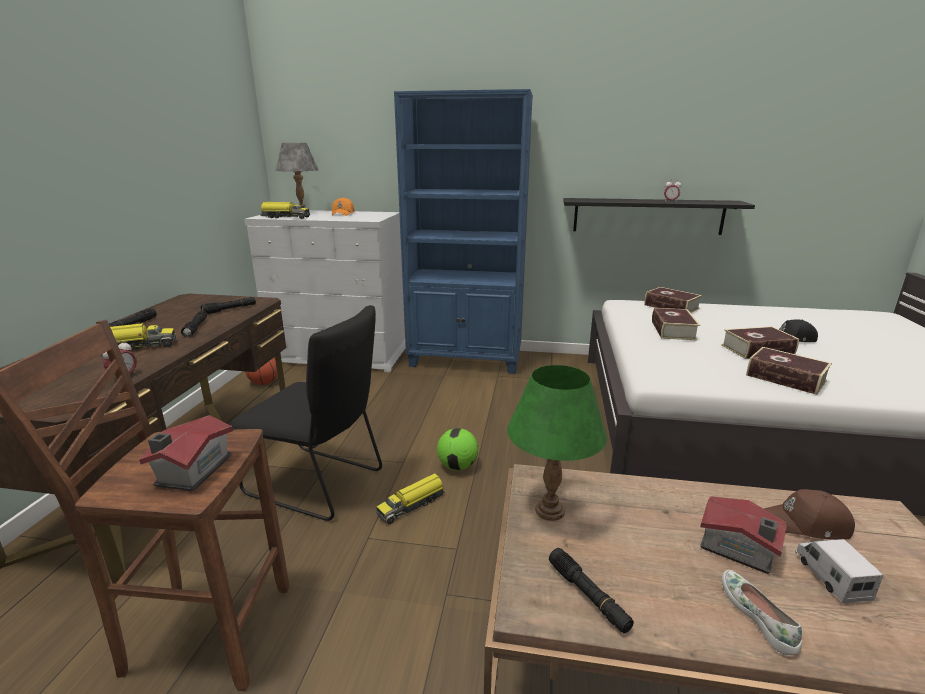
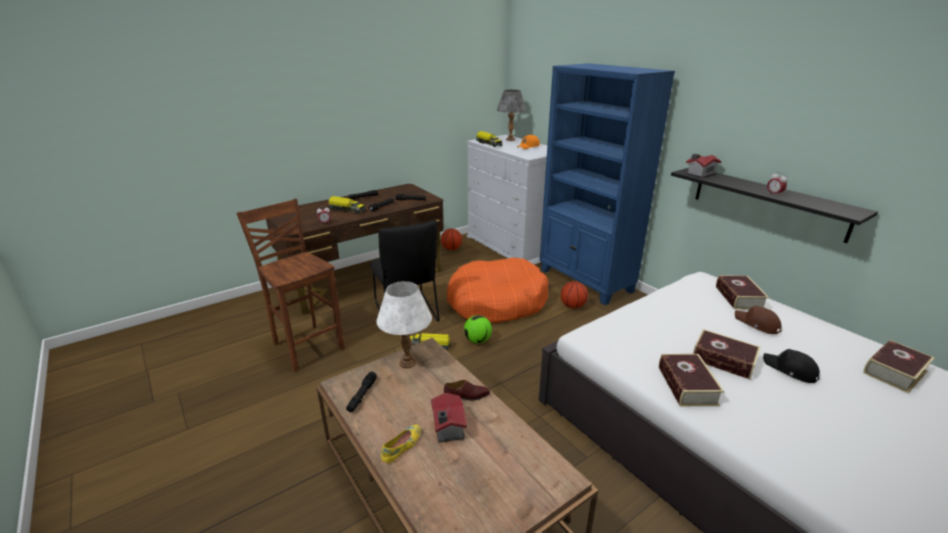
camera: 45 degrees right, 5 degrees up
toy house [139,415,233,491] -> toy house moved to [686,154,721,178]
green table lamp [507,365,607,521] -> white table lamp [376,281,432,368]
book [652,308,700,340] -> book moved to [863,340,935,393]
white shoe [722,570,802,655] -> yellow shoe [381,424,420,463]
brown cap [764,489,855,540] -> brown cap moved to [735,306,782,334]
toy truck [795,539,884,603] -> none
none -> brown shoe [444,380,490,401]
none -> orange dog bed [447,258,549,323]
none -> basketball [561,281,588,309]

